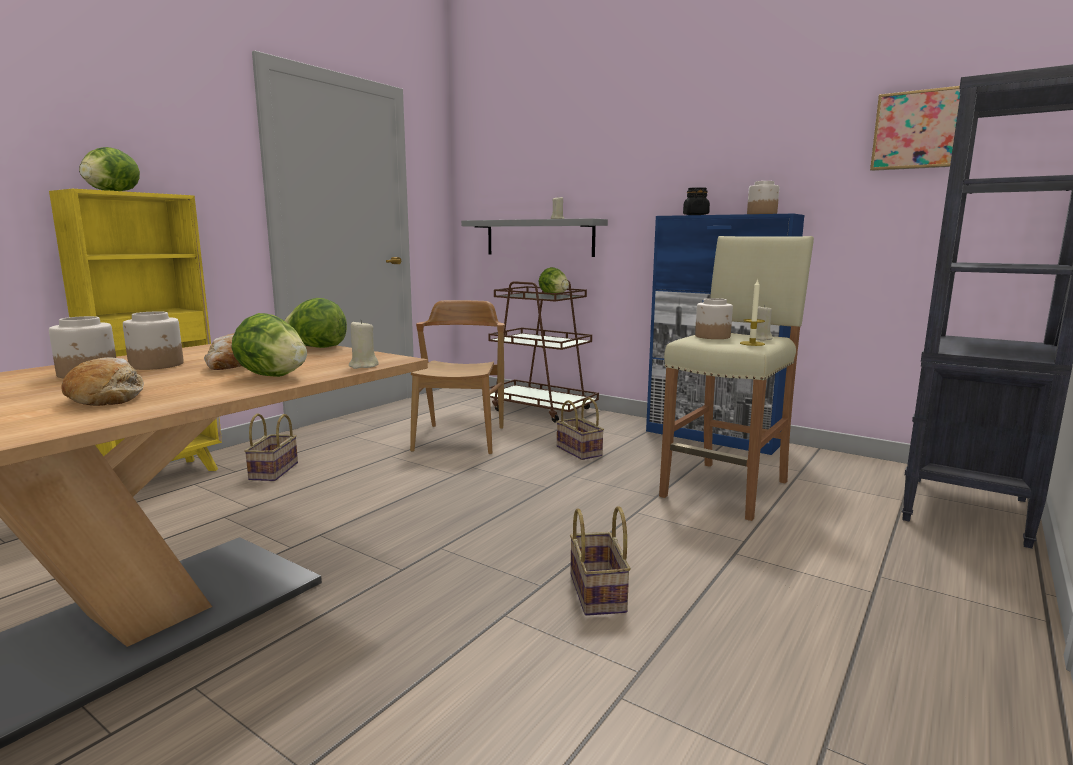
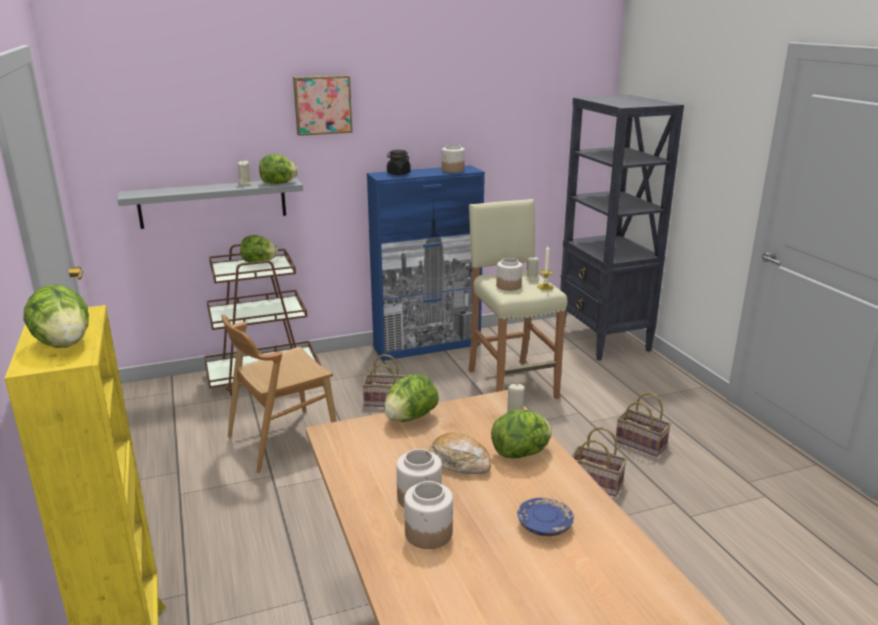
camera: 55 degrees left, 10 degrees up
bread [61,357,144,406] -> blue plate [517,498,574,536]
basket [244,413,298,481] -> basket moved to [616,393,671,457]
brown chair [410,300,505,454] -> brown chair turned 75 degrees counterclockwise [221,315,337,473]
picture [870,86,960,171] -> picture moved to [293,75,353,136]
none -> lettuce [259,154,298,184]

